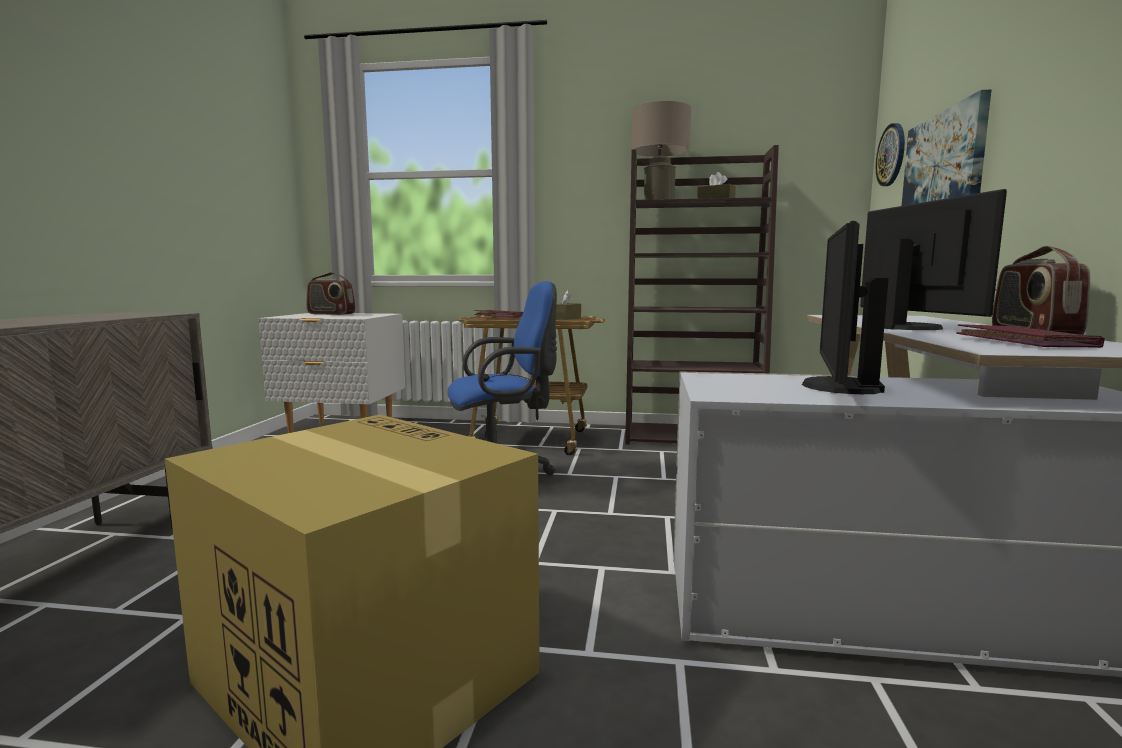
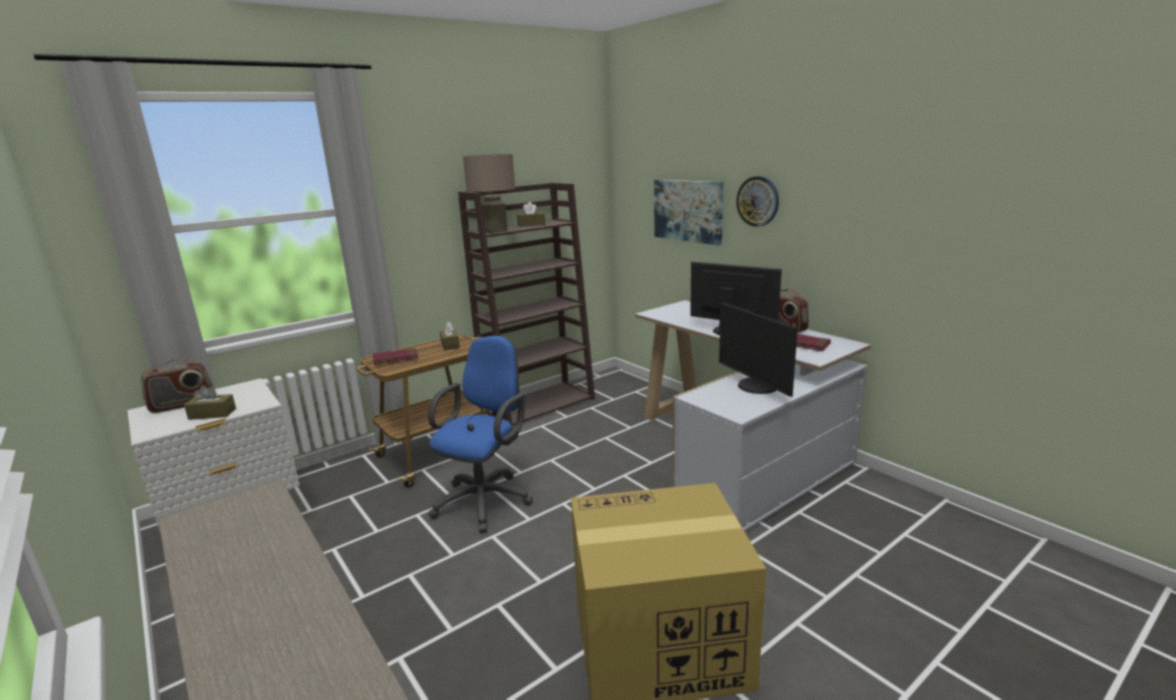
camera: 45 degrees left, 10 degrees up
wall clock [876,123,905,186] -> wall clock moved to [736,176,779,227]
none -> brown tissue box [184,385,236,420]

